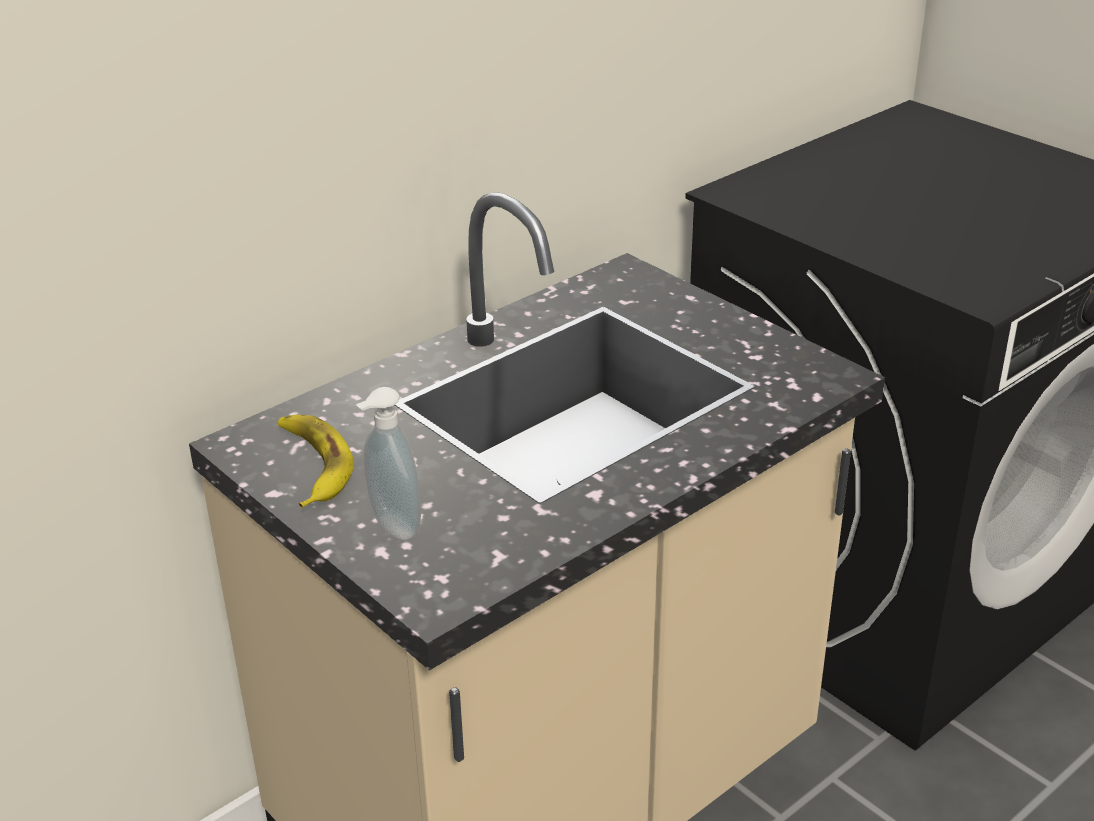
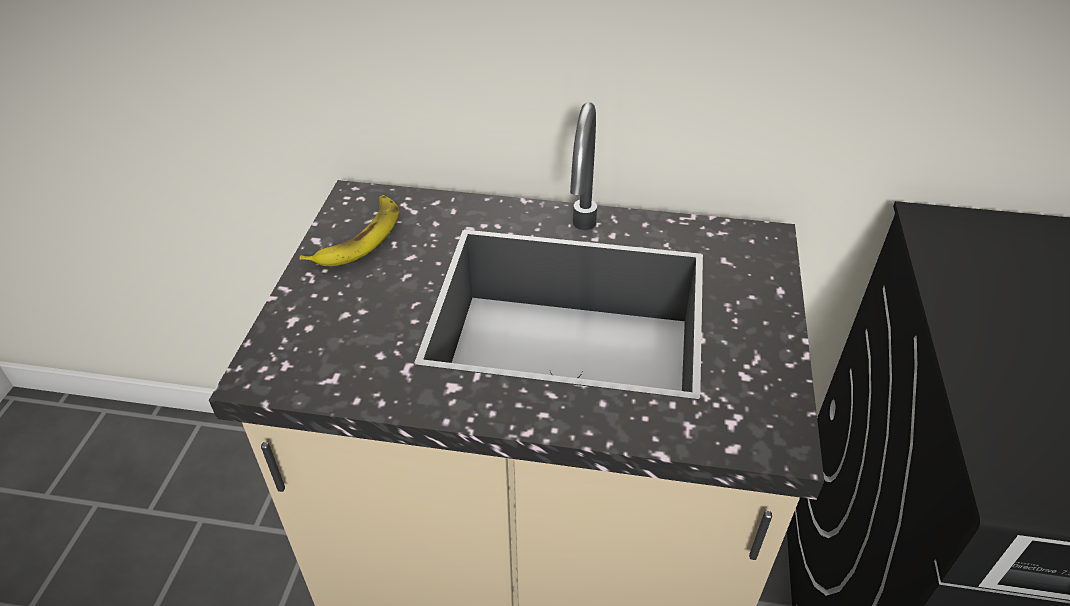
camera: 50 degrees right, 10 degrees up
soap dispenser [356,387,421,540] -> none

